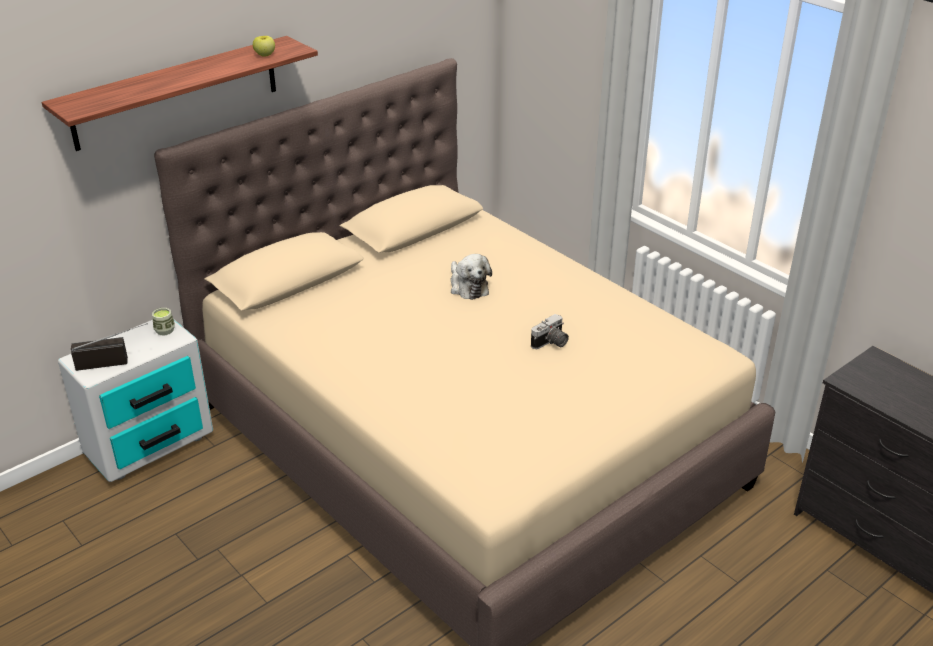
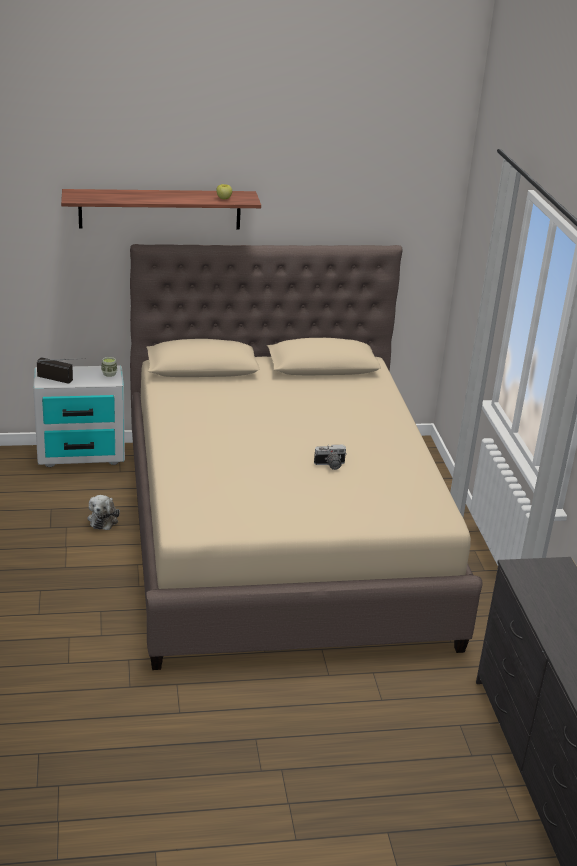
camera: 30 degrees right, 5 degrees down
plush toy [451,254,492,300] -> plush toy moved to [88,495,120,530]

